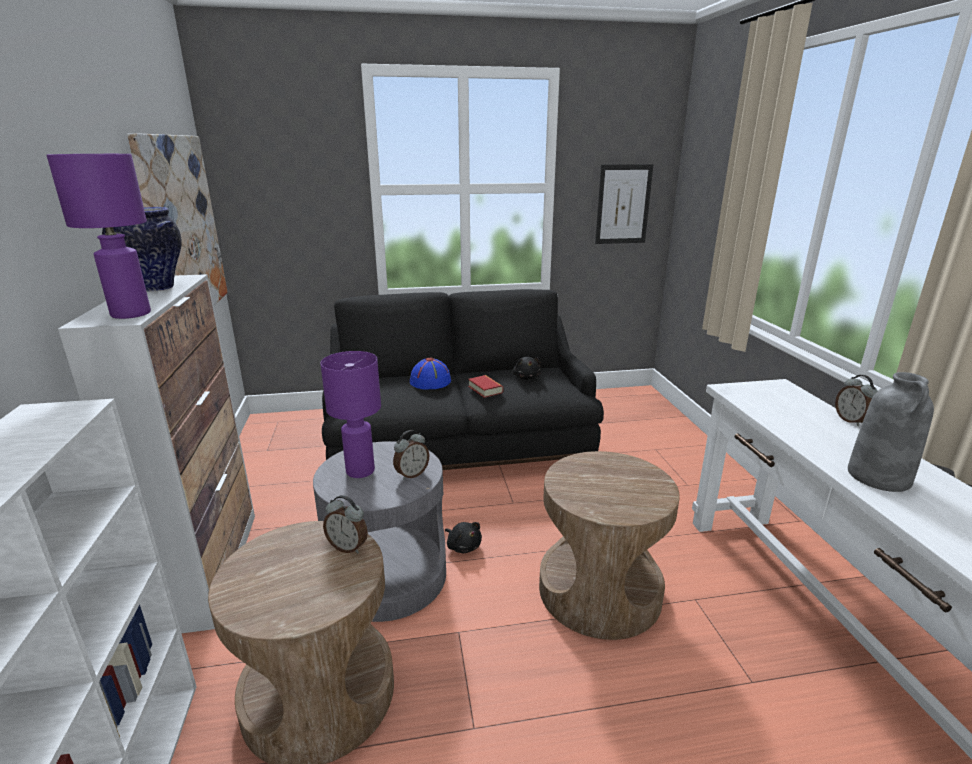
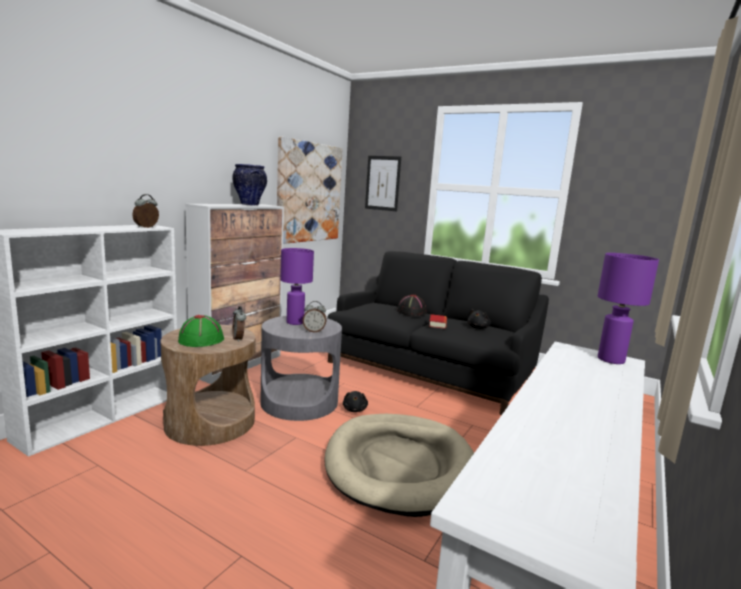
camera: 40 degrees right, 10 degrees down
purple table lamp [47,154,151,319] -> purple table lamp moved to [598,253,659,364]
blue hat [410,357,451,389] -> black hat [397,295,427,316]
brown side table [539,451,680,640] -> beige dog bed [324,414,474,517]
picture [595,164,653,244] -> picture moved to [365,156,401,211]
alarm clock [835,375,878,426] -> alarm clock moved to [132,194,159,228]
grey vase [848,372,934,492] -> none
none -> green hat [178,315,224,347]

